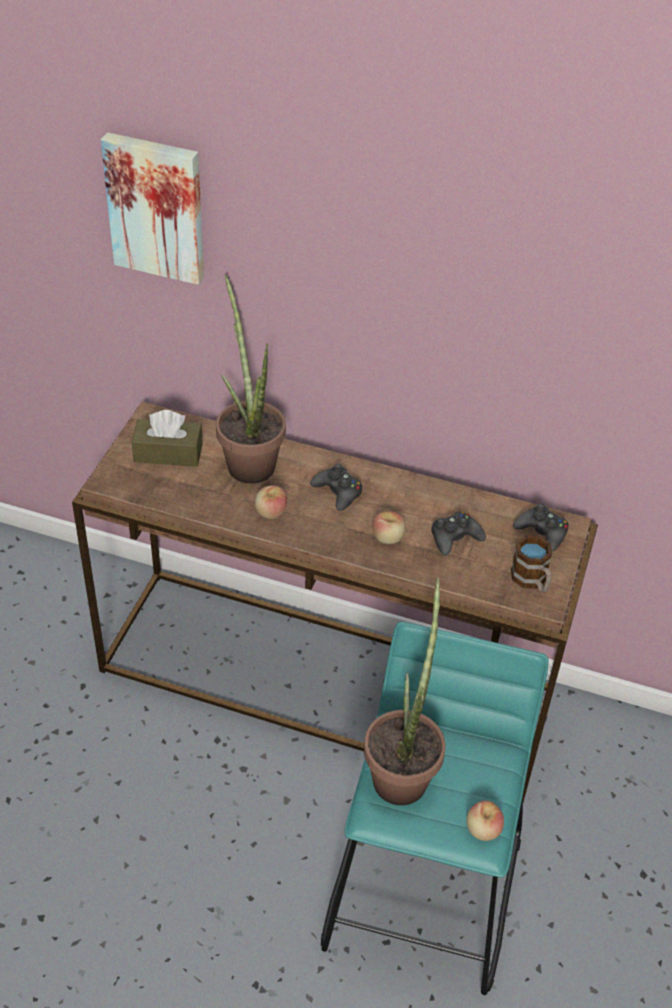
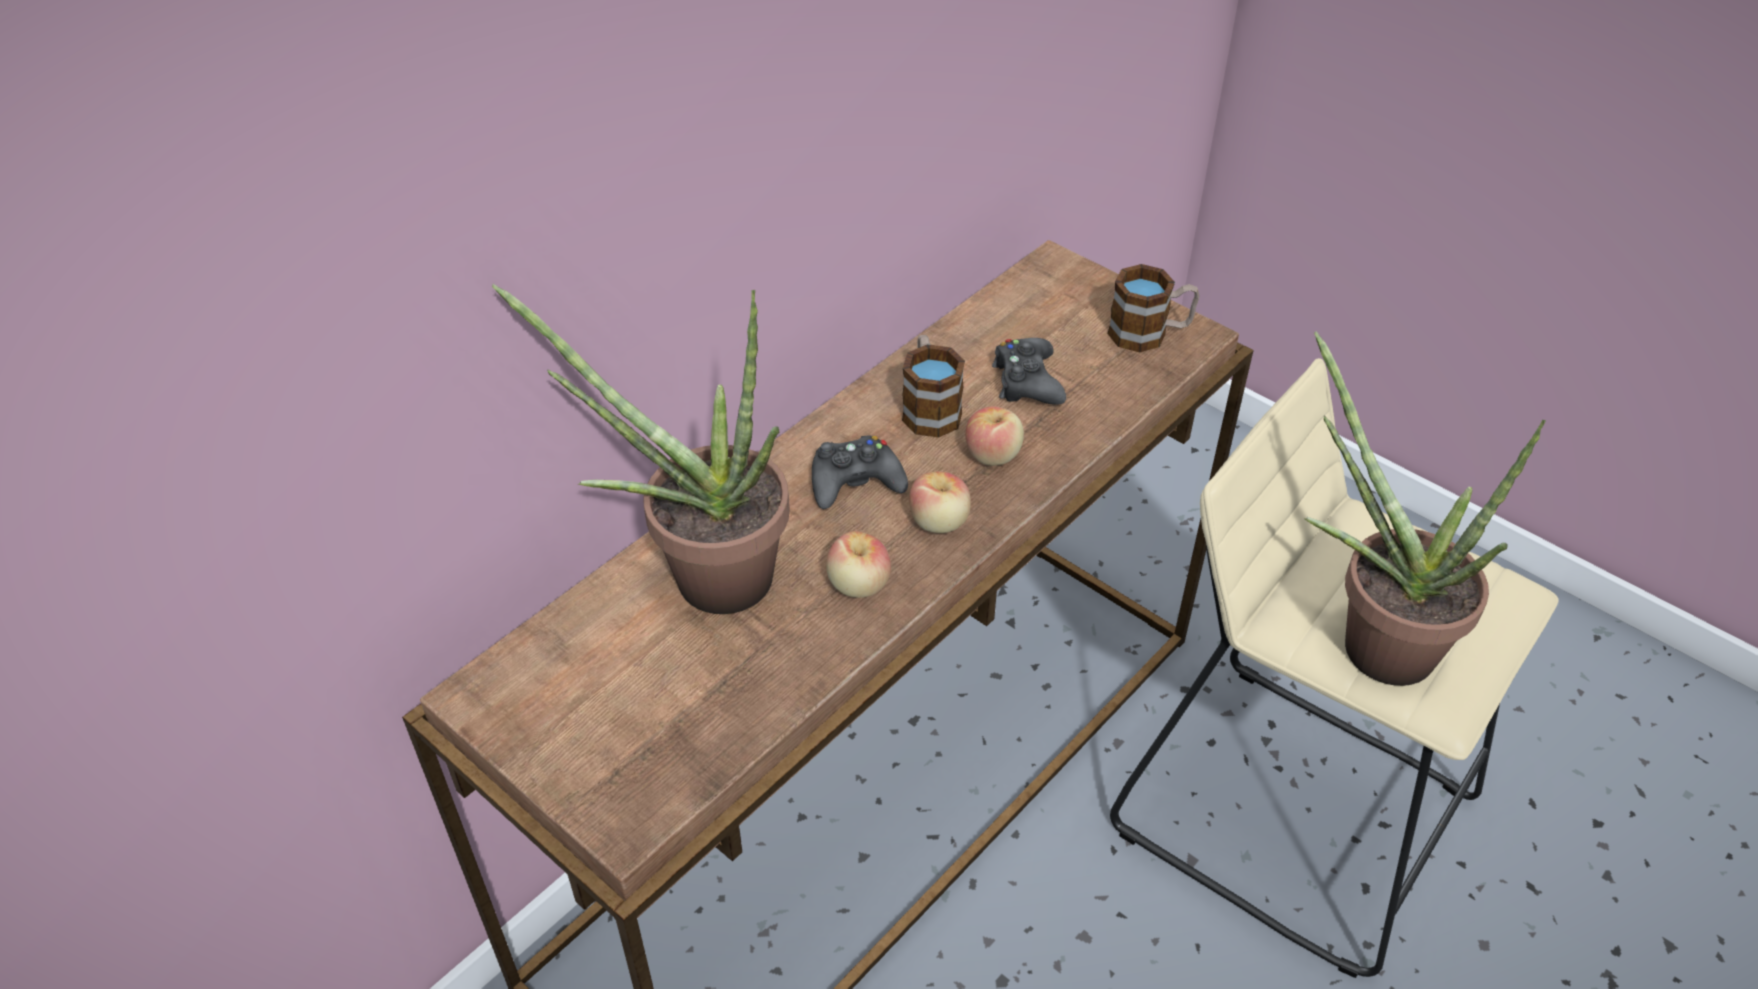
camera: 65 degrees left, 0 degrees up
picture [101,132,204,285] -> none
brown tissue box [132,410,203,467] -> none
turquoise stool [321,622,549,995] -> beige stool [1110,358,1559,978]
apple [466,800,504,841] -> apple moved to [909,472,971,533]
black game controller [513,504,568,552] -> none
none -> mug [902,335,965,438]

